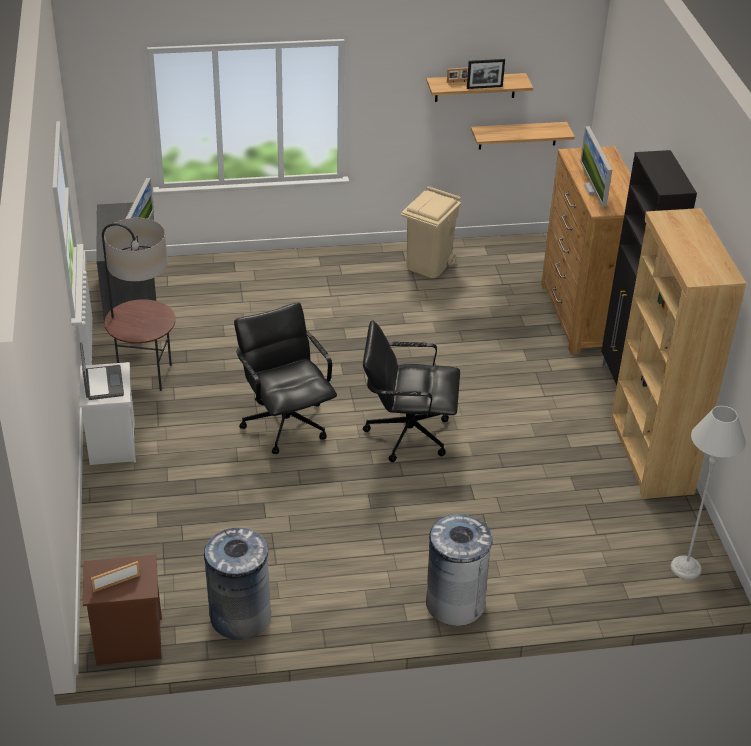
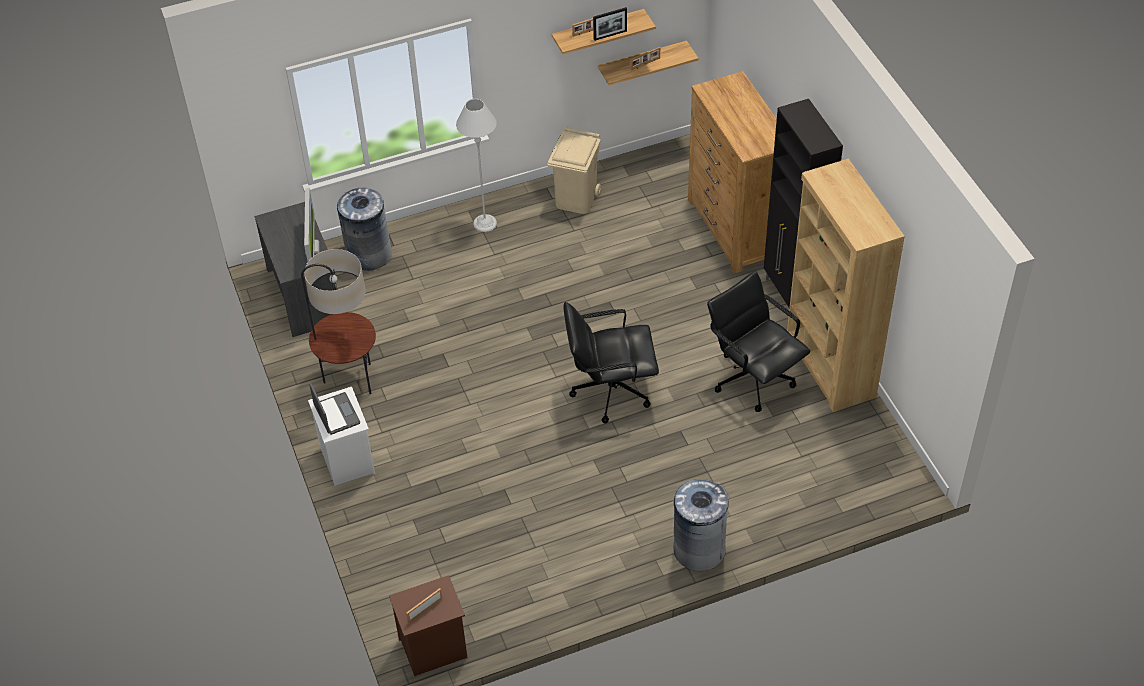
camera: 10 degrees left, 10 degrees up
grey trash can [204,527,271,640] -> grey trash can moved to [337,188,392,271]
black office chair [234,302,337,454] -> black office chair moved to [707,271,810,412]
monitor [580,126,612,207] -> none
grey floor lamp [671,406,746,580] -> grey floor lamp moved to [456,99,497,232]
none -> picture frame [631,47,660,71]

